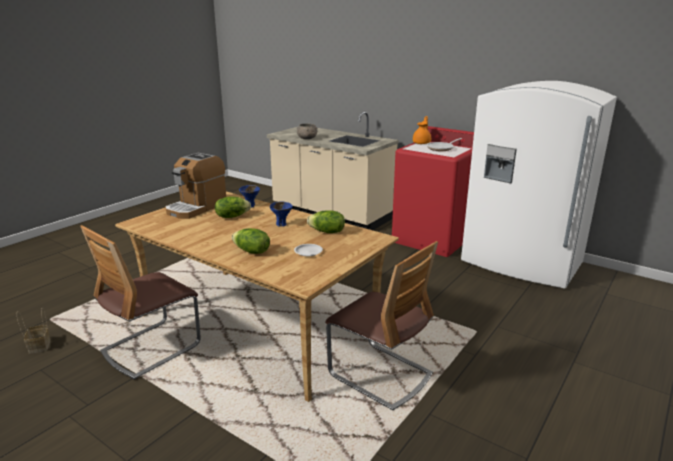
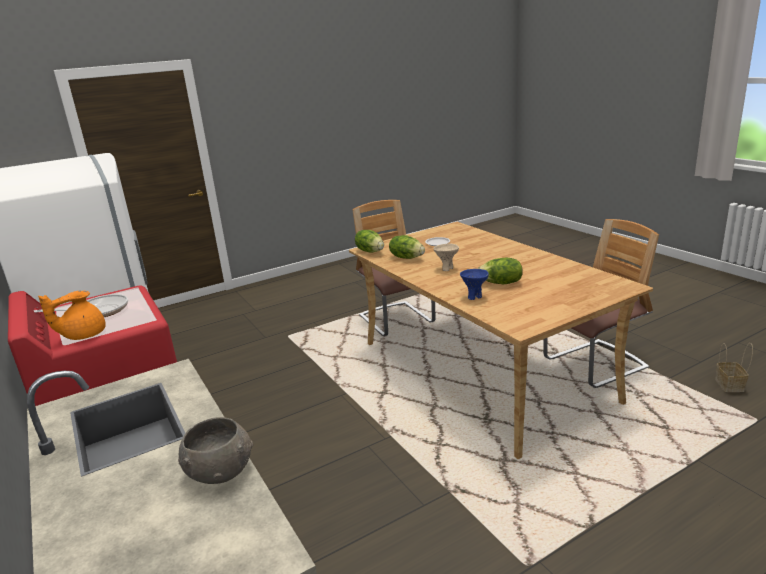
camera: 155 degrees left, 0 degrees up
coffee machine [166,153,226,219] -> none
lettuce [232,228,270,254] -> lettuce moved to [355,230,384,253]
blue bowl [270,202,293,227] -> beige bowl [433,244,459,271]

